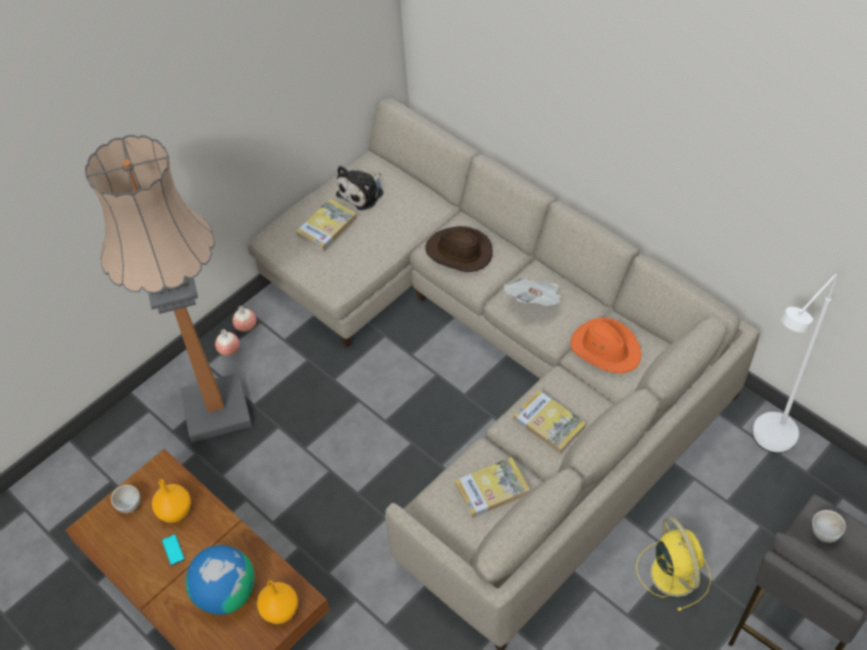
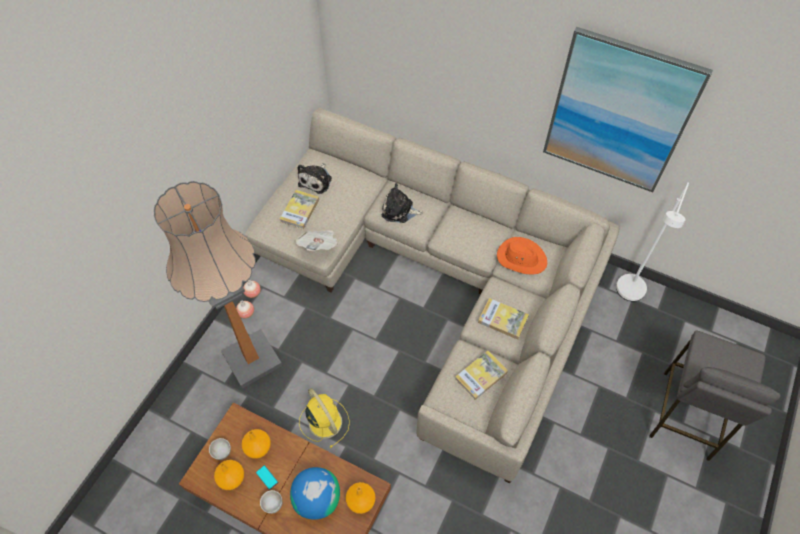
camera: 20 degrees left, 5 degrees up
brown hat [426,226,493,272] -> plush toy [382,183,423,223]
newspaper [504,277,562,306] -> newspaper moved to [296,230,338,251]
yellow fan [636,517,711,611] -> yellow fan moved to [299,388,350,448]
white bowl [812,510,846,543] -> white bowl moved to [260,490,282,514]
none -> orange vase [214,460,244,490]
none -> picture [543,27,713,192]

